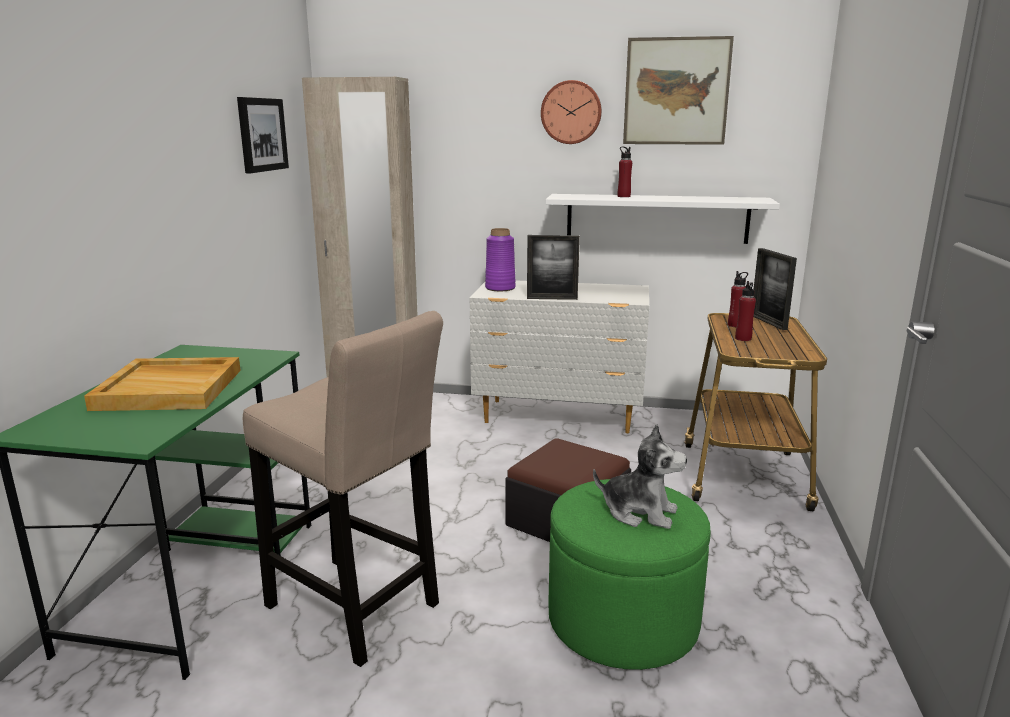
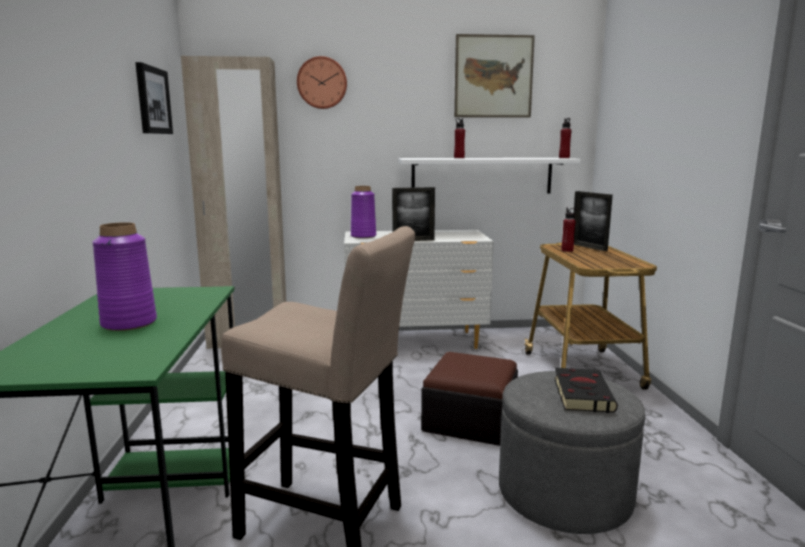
camera: 15 degrees left, 5 degrees down
beige tray [84,357,241,411] -> purple vase [92,222,157,331]
wall clock [541,80,602,144] -> wall clock moved to [297,56,347,109]
green ottoman [549,479,711,670] -> grey ottoman [499,371,645,534]
plush toy [593,424,687,529] -> black book [554,368,618,413]
red bottle [735,281,756,341] -> red bottle moved to [559,118,571,158]

